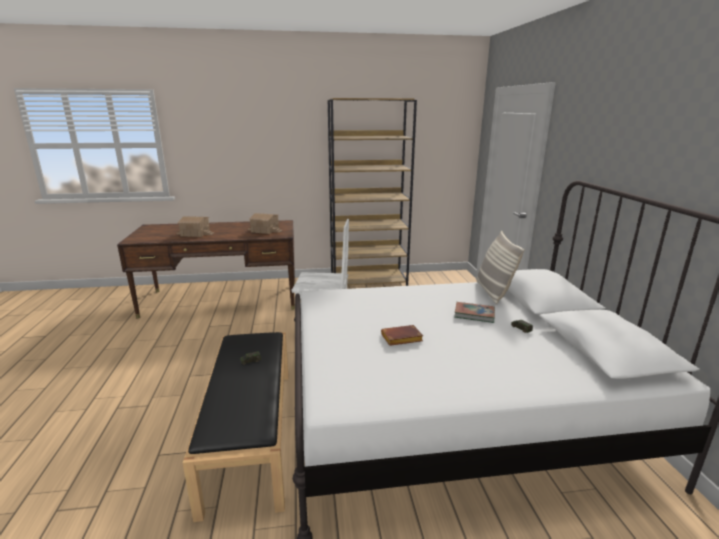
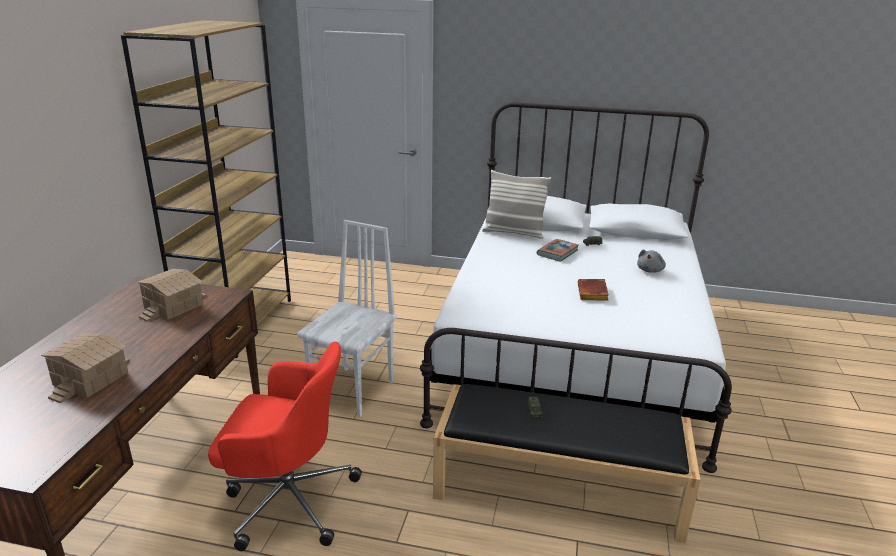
camera: 70 degrees left, 5 degrees up
none -> red office chair [208,342,362,551]
none -> grey plush toy [637,249,666,273]

